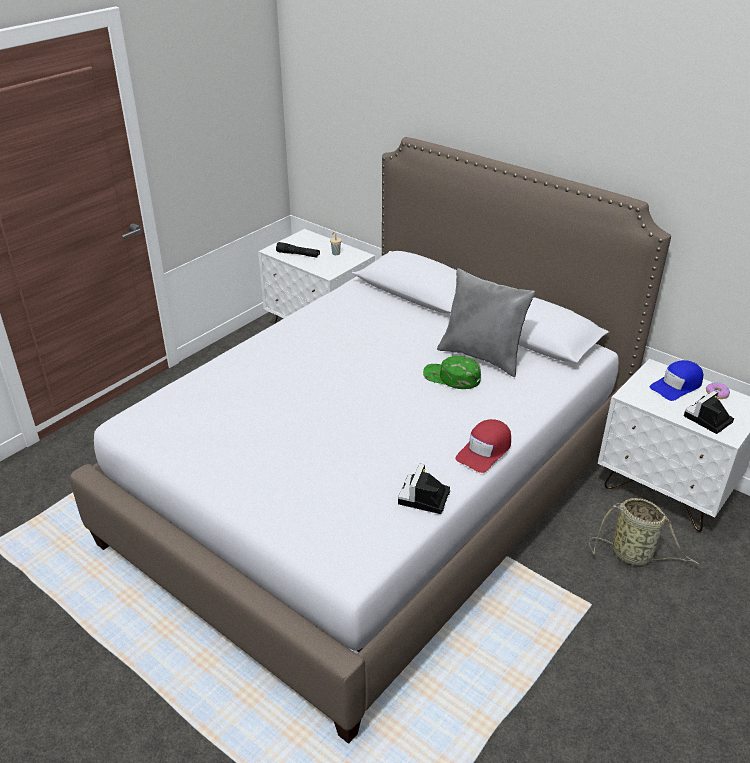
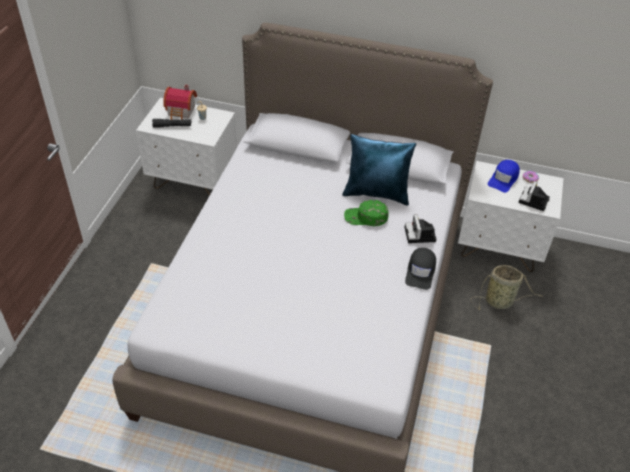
camera: 25 degrees left, 10 degrees up
camera [398,464,450,514] -> camera moved to [404,214,437,243]
grey pillow [437,268,535,377] -> blue pillow [342,134,416,206]
red cap [456,419,511,473] -> black cap [405,248,436,290]
none -> toy house [164,85,197,120]

